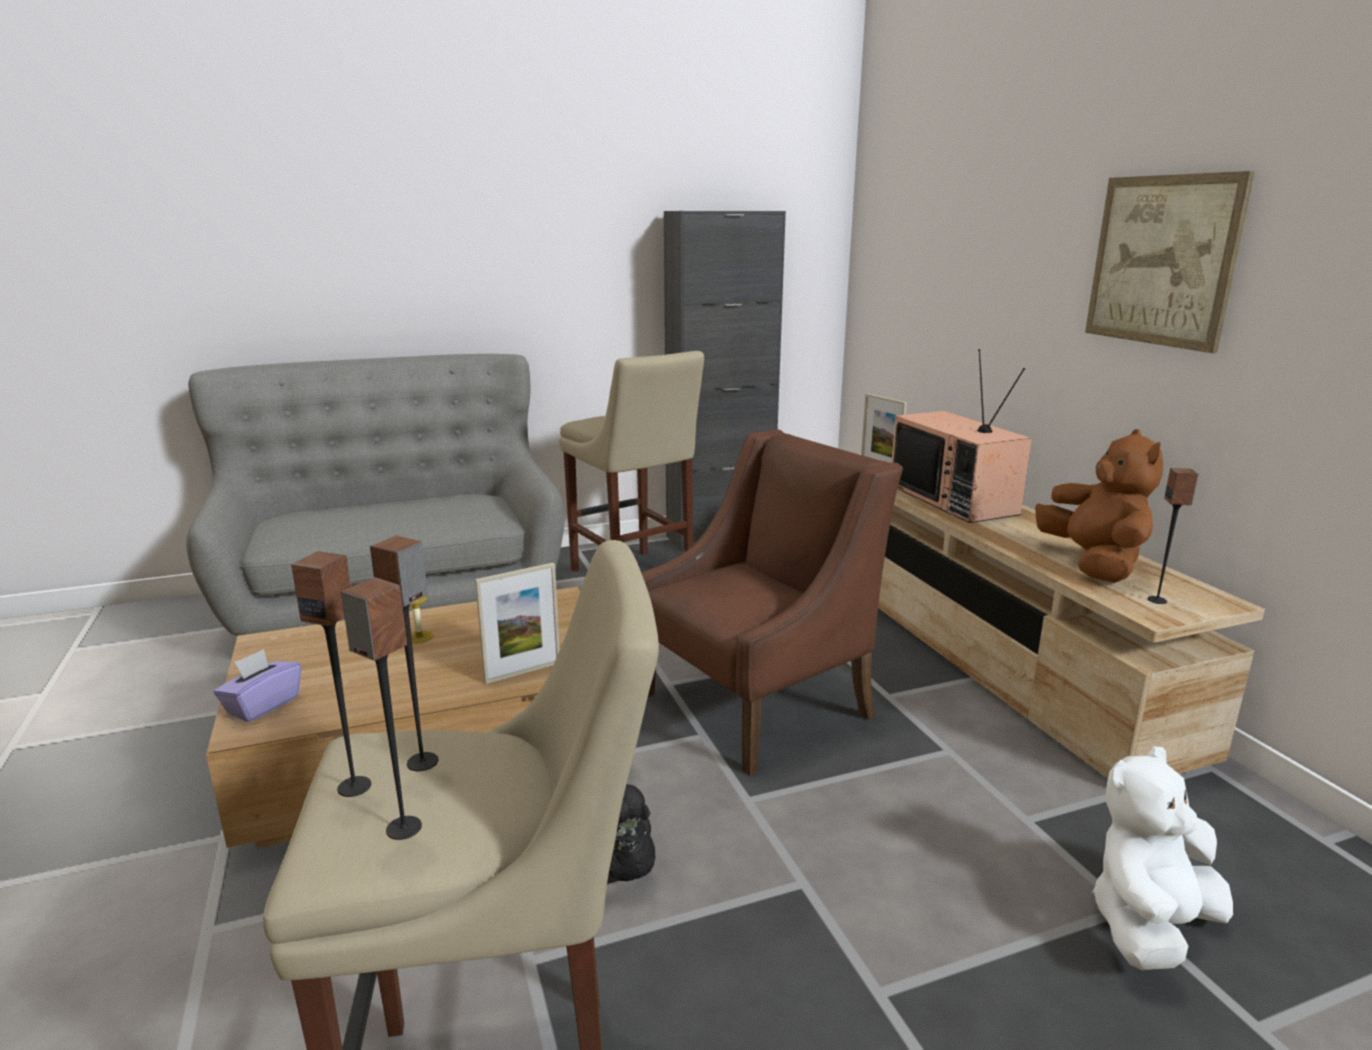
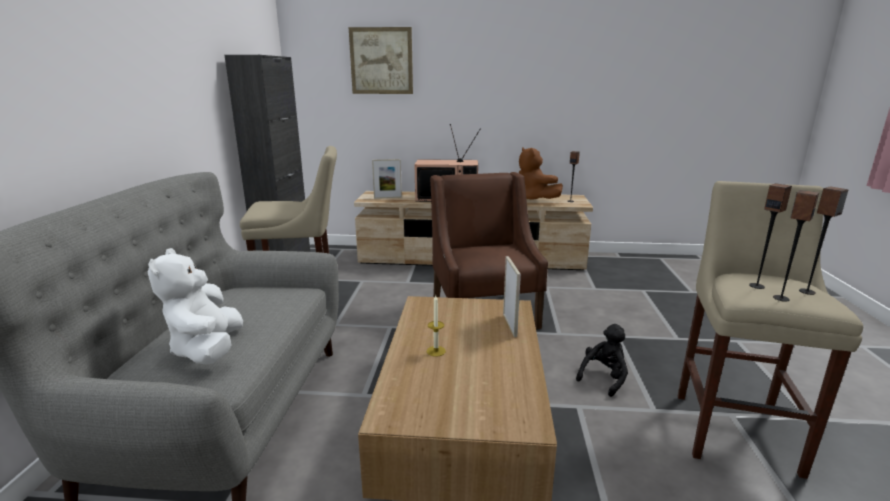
camera: 65 degrees left, 0 degrees up
purple tissue box [214,649,301,722] -> none
brown plush toy [1035,429,1163,583] -> brown plush toy turned 135 degrees counterclockwise [519,147,563,200]
picture [1085,171,1255,353] -> picture moved to [349,27,413,94]
white plush toy [1092,746,1233,970] -> white plush toy moved to [148,248,243,365]

